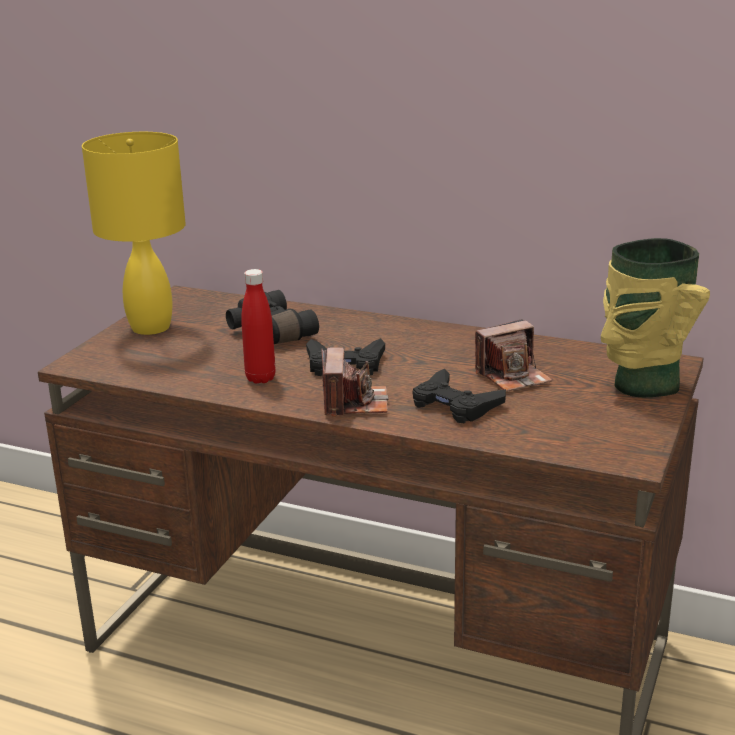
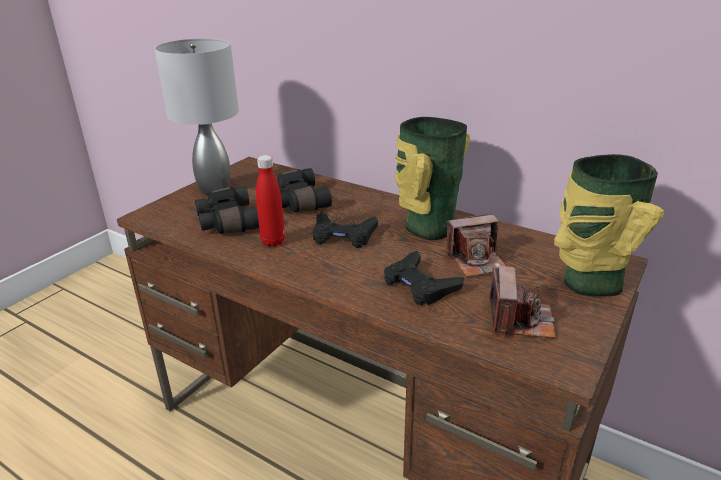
camera: 10 degrees right, 5 degrees up
yellow table lamp [82,132,186,335] -> grey table lamp [154,38,239,195]
camera [321,348,389,417] -> camera moved to [489,266,556,339]
none -> black binoculars [195,186,259,234]
none -> vase [395,117,470,240]

